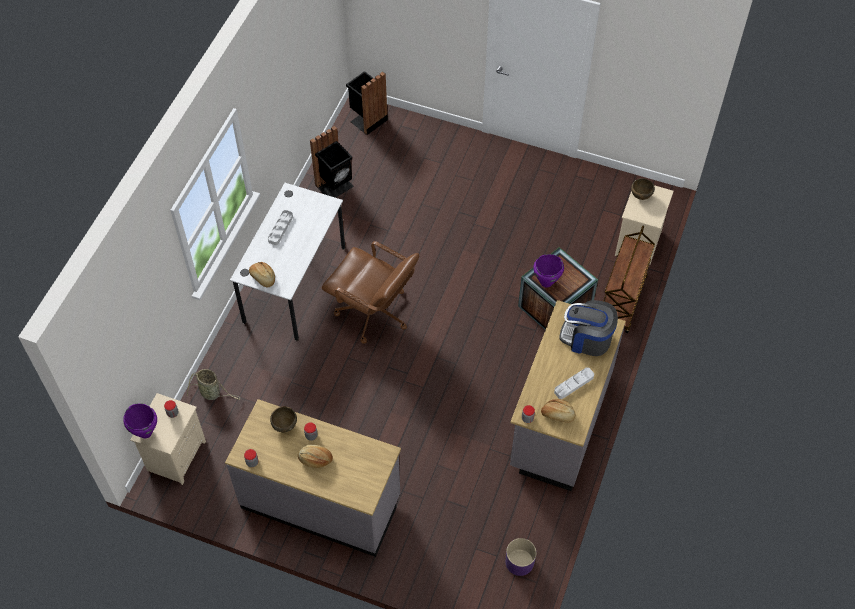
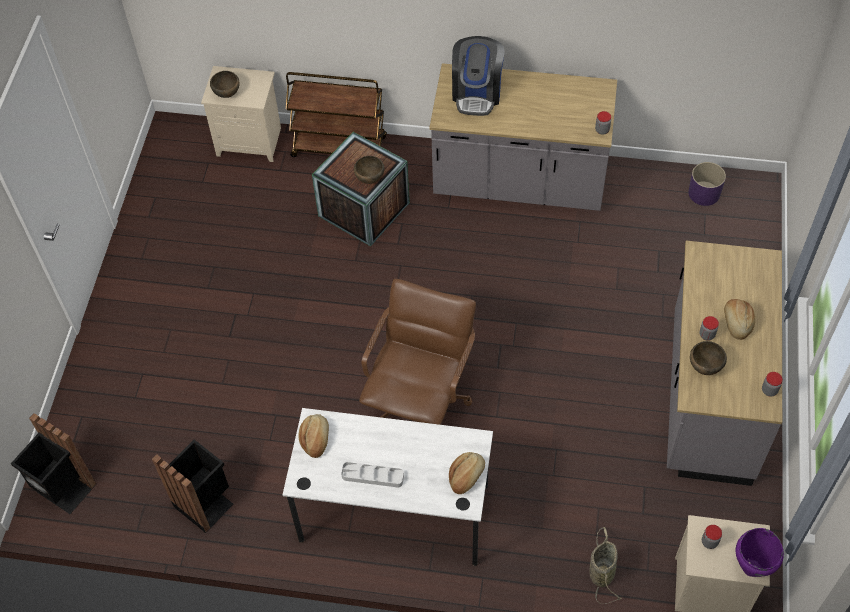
camera: 100 degrees left, 0 degrees up
purple cooking pot [533,254,564,288] -> brown bowl [354,156,385,184]
bread [541,399,575,423] -> bread moved to [298,414,329,458]
grey tray [554,367,594,399] -> none

